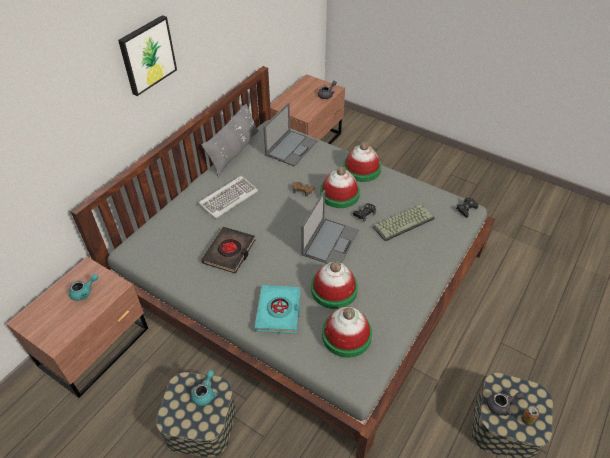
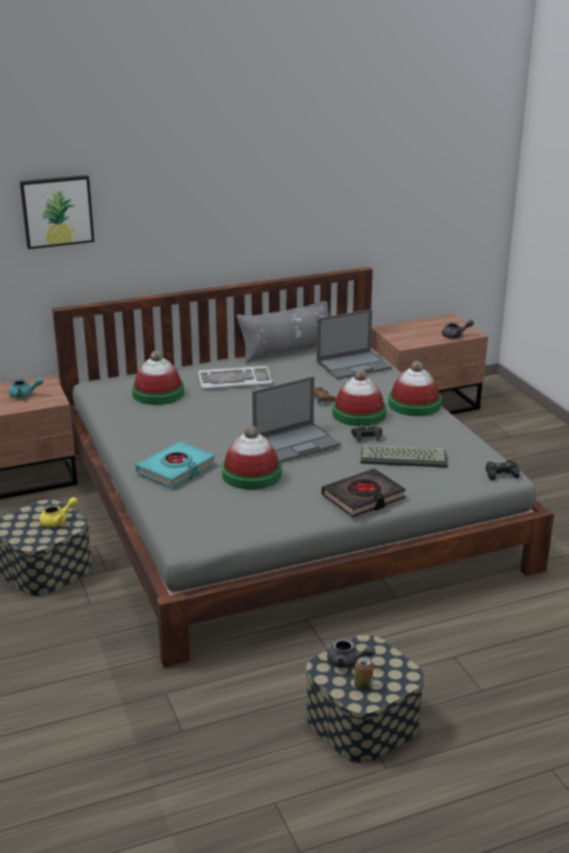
camera: 35 degrees right, 20 degrees down
picture [118,15,177,96] -> picture moved to [20,175,94,249]
turquoise teapot [191,370,217,406] -> yellow teapot [39,497,78,527]
black book [201,227,255,274] -> black book moved to [321,469,406,517]
hat [322,307,372,358] -> hat moved to [132,351,184,405]

